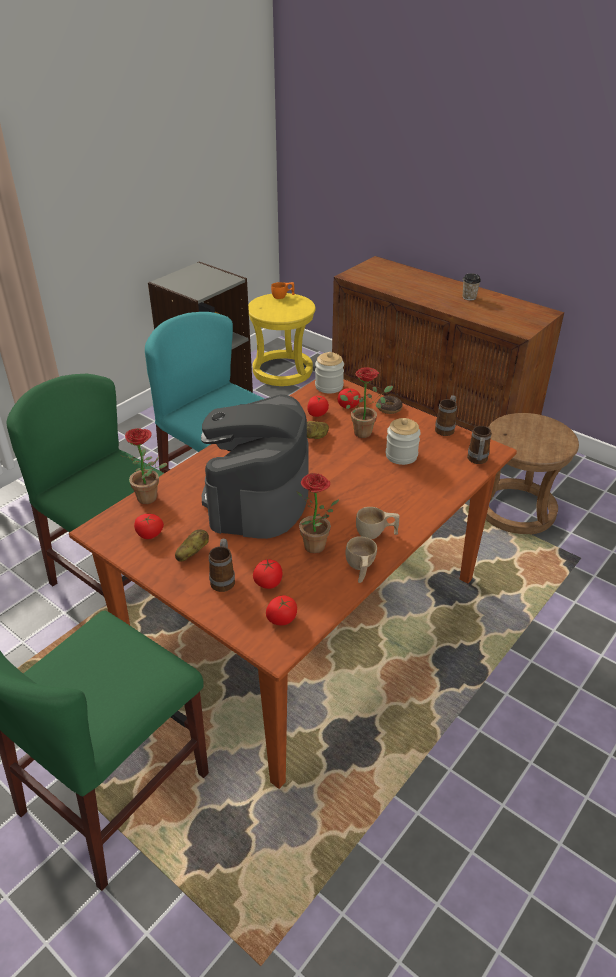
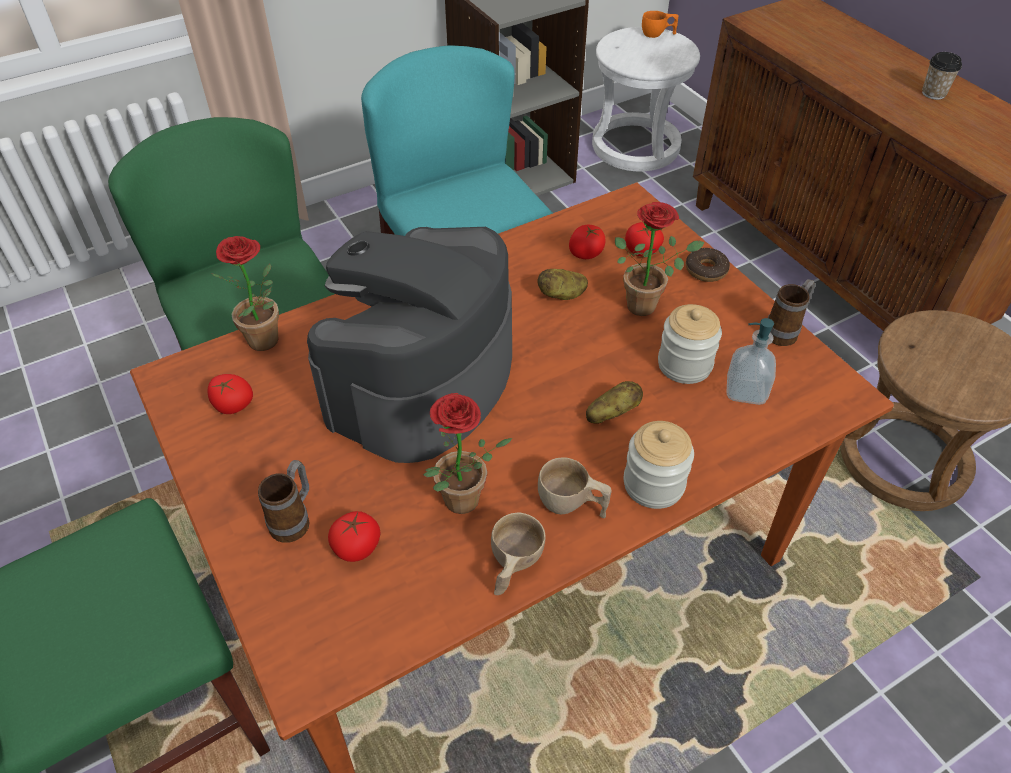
camera: 20 degrees right, 10 degrees up
potato [175,529,209,561] -> potato moved to [586,381,643,424]
yellow stool [248,293,316,386] -> white stool [592,27,700,171]
tomato [266,596,297,626] -> none
jar [315,352,344,394] -> jar moved to [624,421,694,509]
mug [467,426,491,464] -> none
none -> soap dispenser [727,318,776,405]

